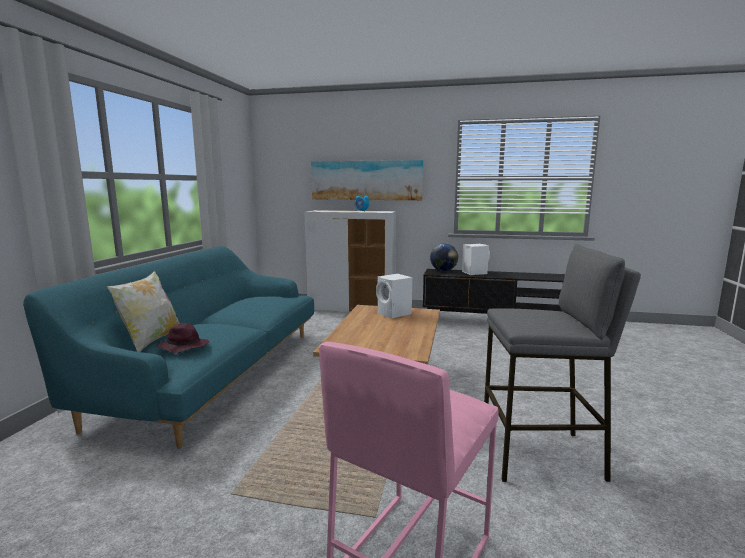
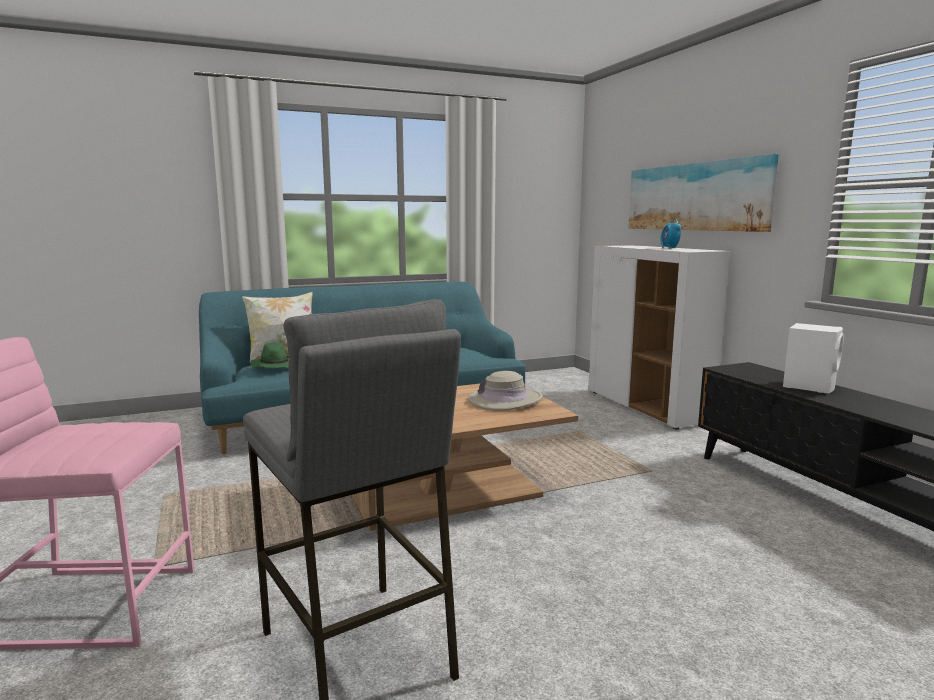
camera: 55 degrees right, 0 degrees up
purple hat [157,323,210,353] -> green hat [250,342,289,368]
white speaker [376,274,412,318] -> beige hat [468,371,543,411]
globe [430,244,458,271] -> none

